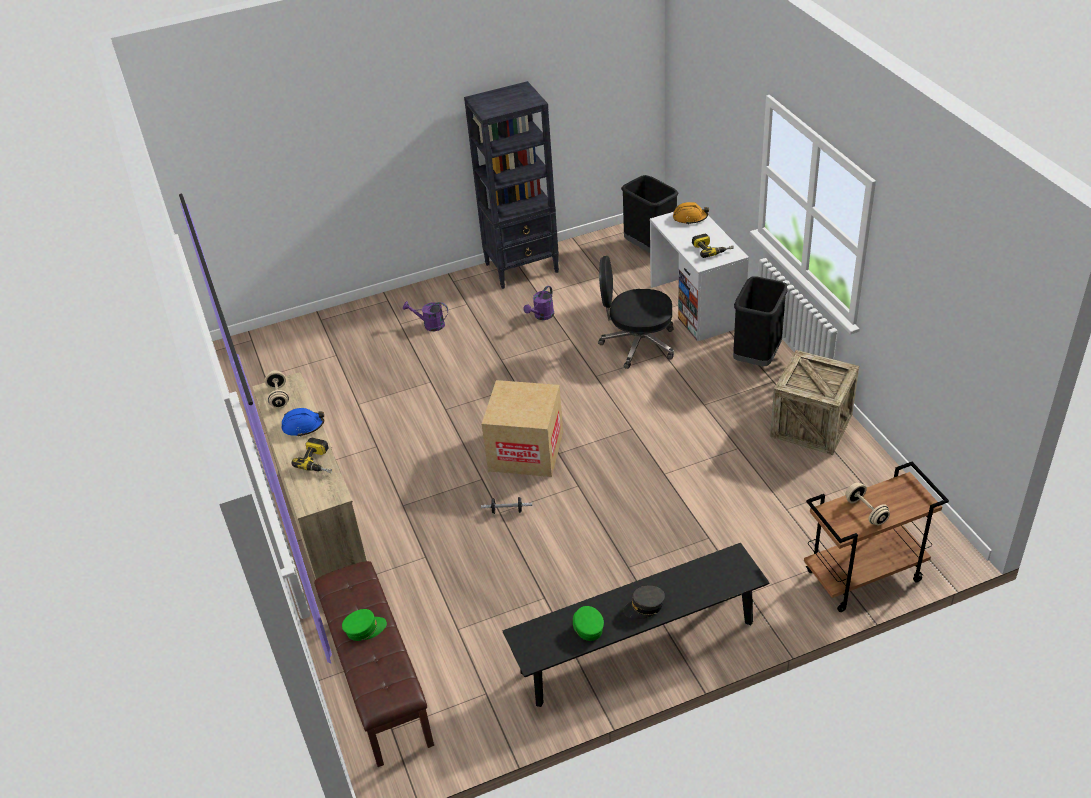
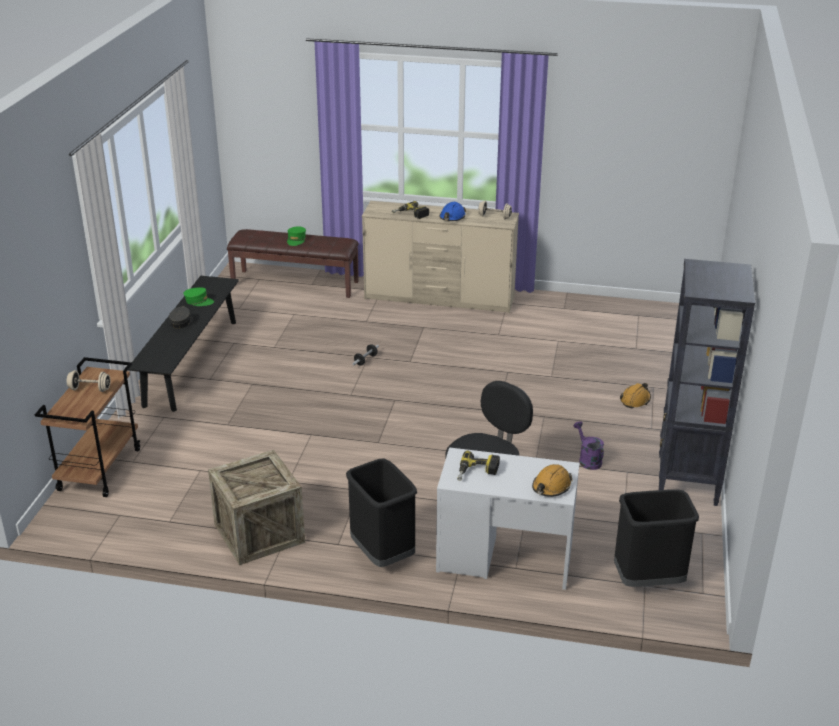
camera: 120 degrees right, 10 degrees down
purple watering can [403,302,448,331] -> orange hard hat [620,383,651,408]
cardboard box [482,380,563,477] -> none

